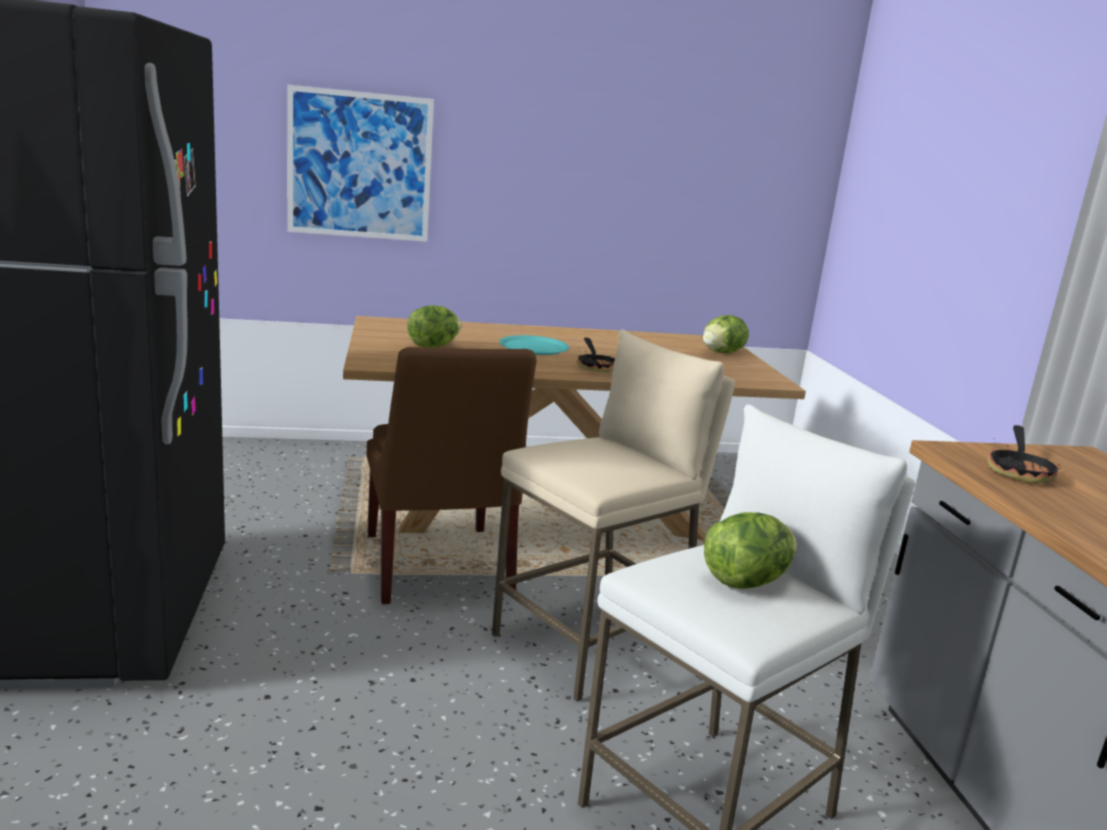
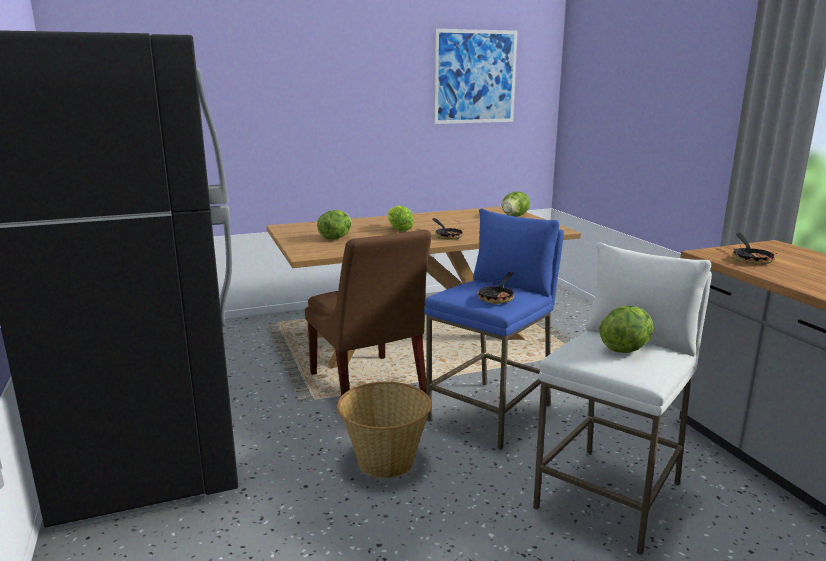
camera: 10 degrees left, 0 degrees up
picture [287,85,434,242] -> picture moved to [434,29,518,124]
beige stool [492,329,735,701] -> blue stool [424,208,564,450]
turquoise plate [499,335,569,355] -> lettuce [387,205,414,231]
none -> basket [337,382,431,478]
none -> frying pan [478,272,514,304]

